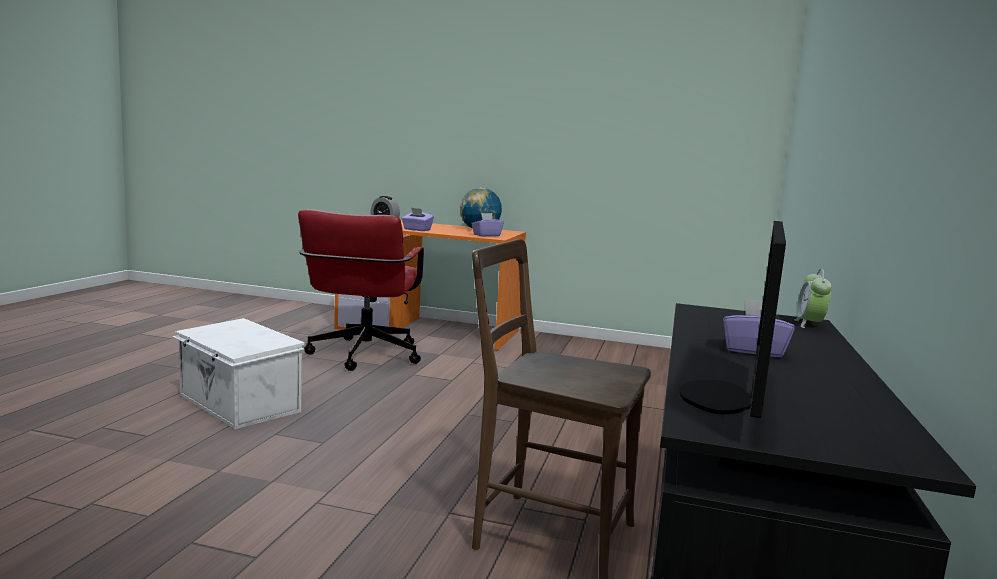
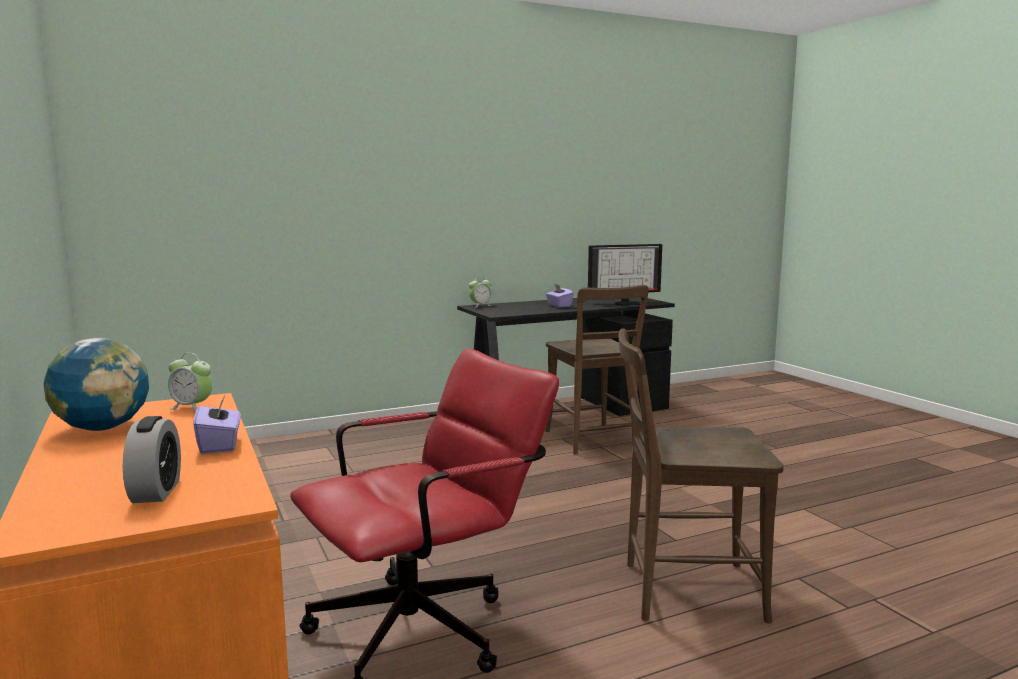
camera: 130 degrees left, 0 degrees up
white storage box [172,318,305,429] -> brown chair [619,328,784,623]
purple tissue box [471,213,504,236] -> alarm clock [168,353,212,412]

